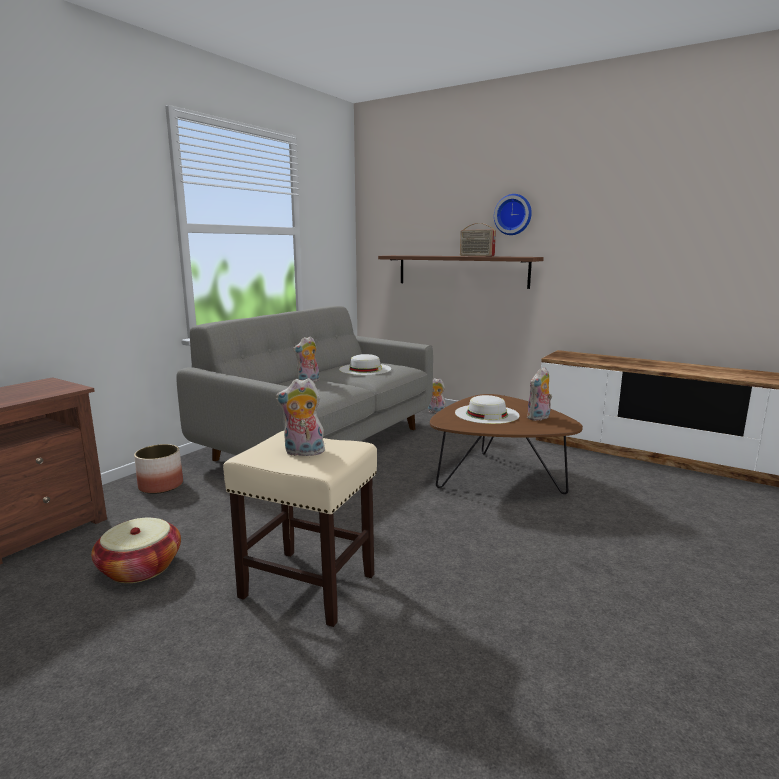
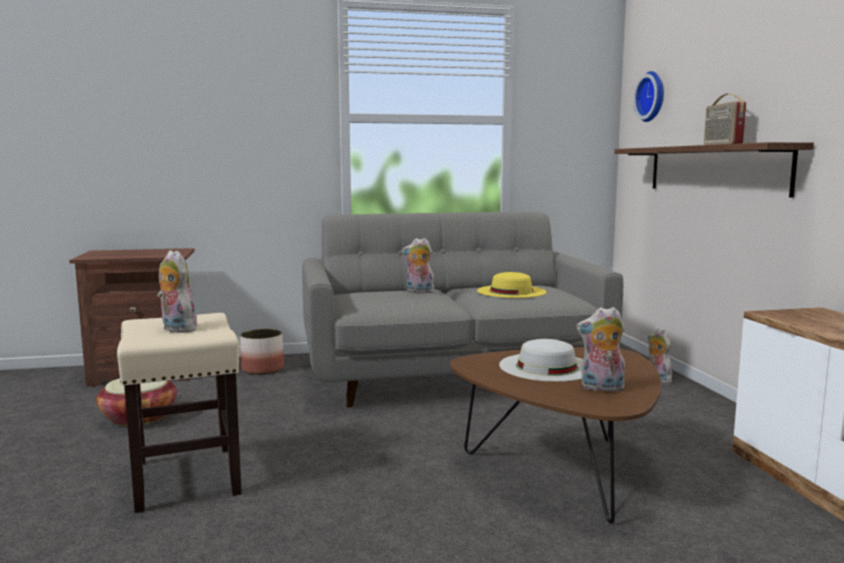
camera: 45 degrees right, 5 degrees down
white hat [339,354,391,375] -> yellow hat [477,272,546,298]
wall clock [494,194,532,235] -> wall clock moved to [633,71,664,122]

